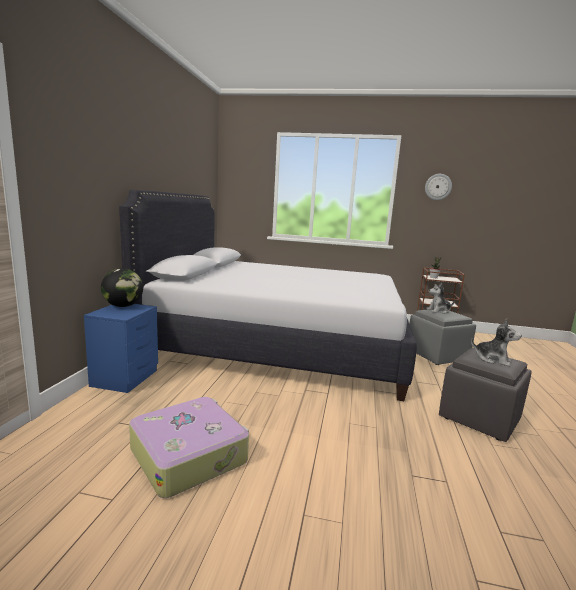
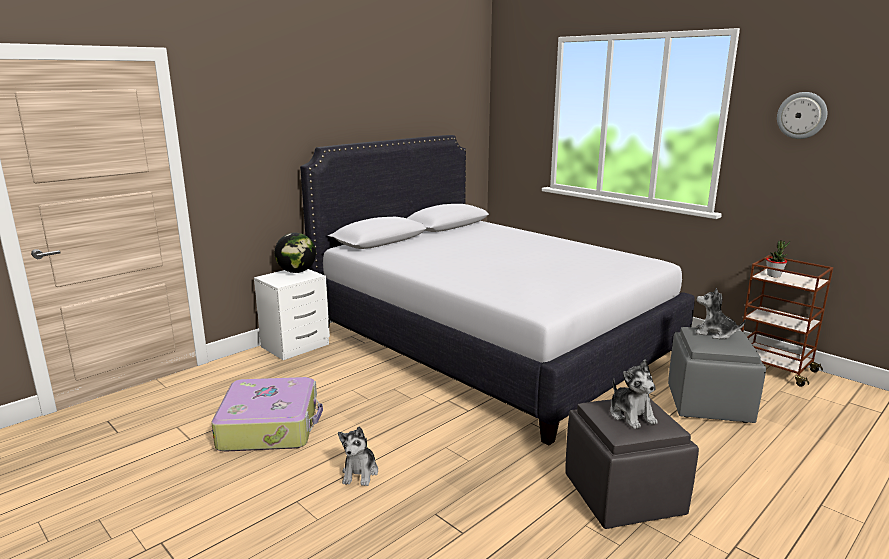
camera: 35 degrees right, 5 degrees up
blue nightstand [84,304,158,393] -> white nightstand [254,269,330,360]
none -> plush toy [338,426,378,486]

